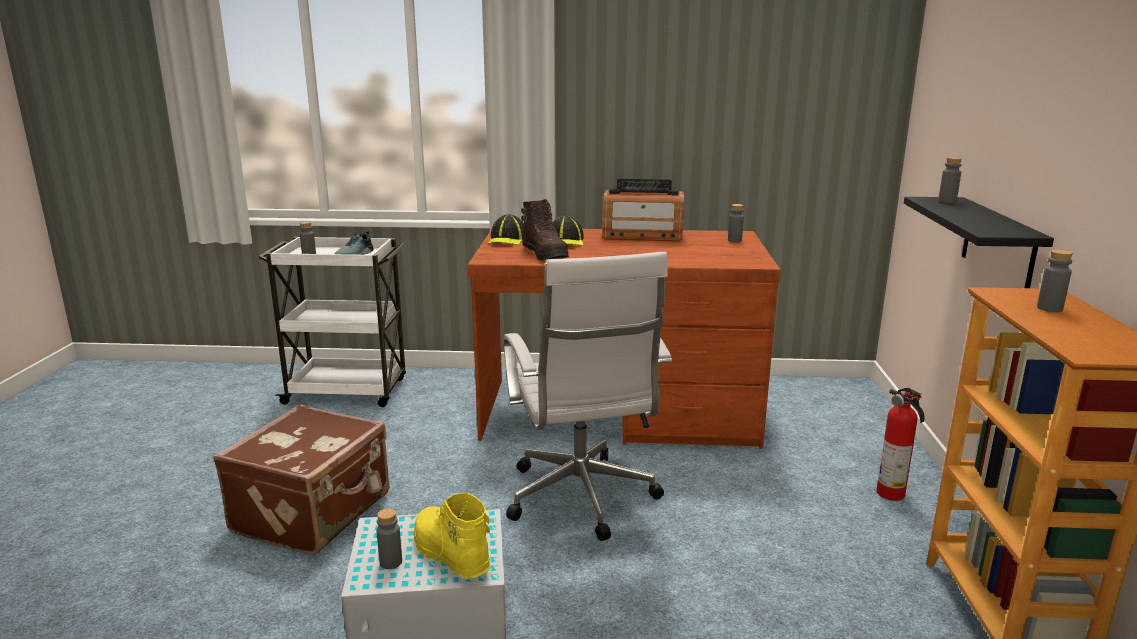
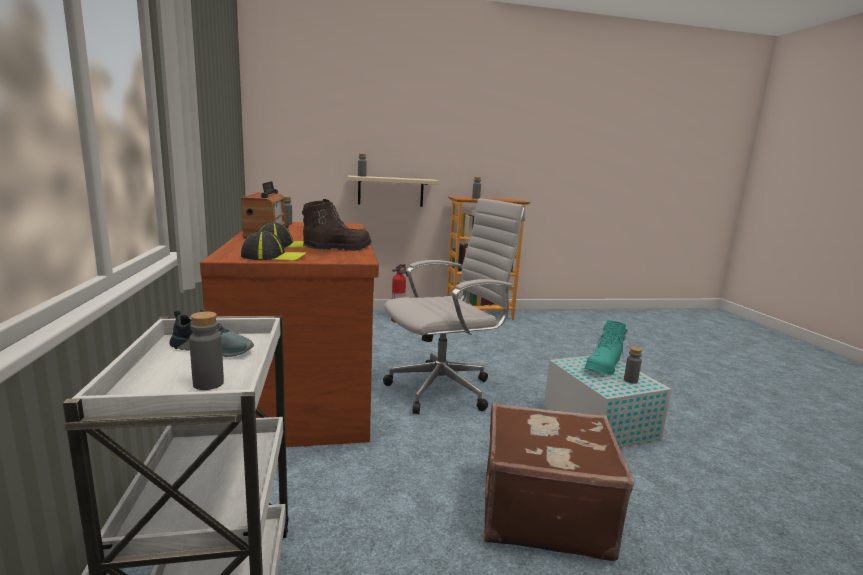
camera: 105 degrees left, 5 degrees down
yellow boot [414,493,490,579] -> turquoise boot [585,321,628,375]
black shelf [904,197,1054,288] -> beige shelf [348,176,439,207]

